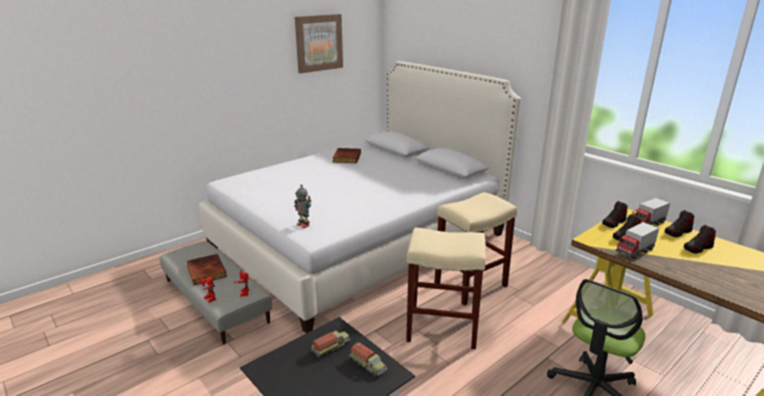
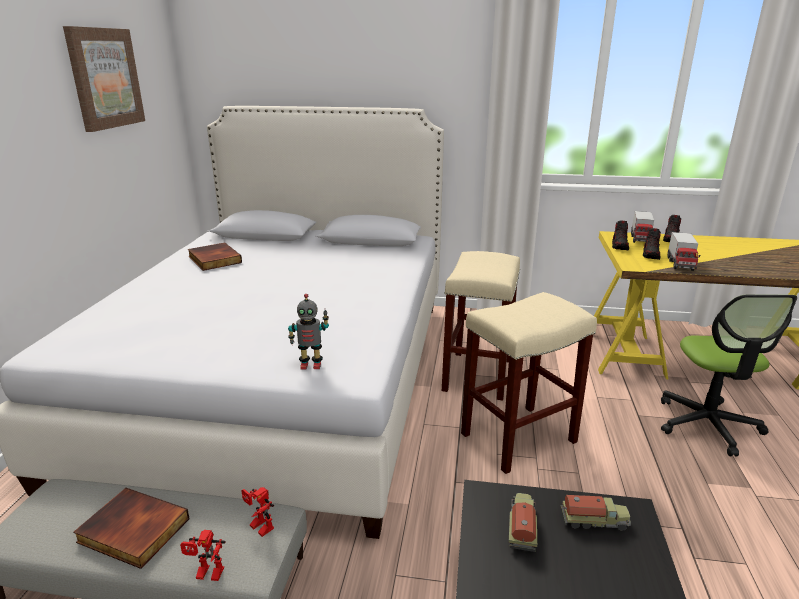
camera: 40 degrees left, 0 degrees up
shoe [684,225,716,254] -> none

